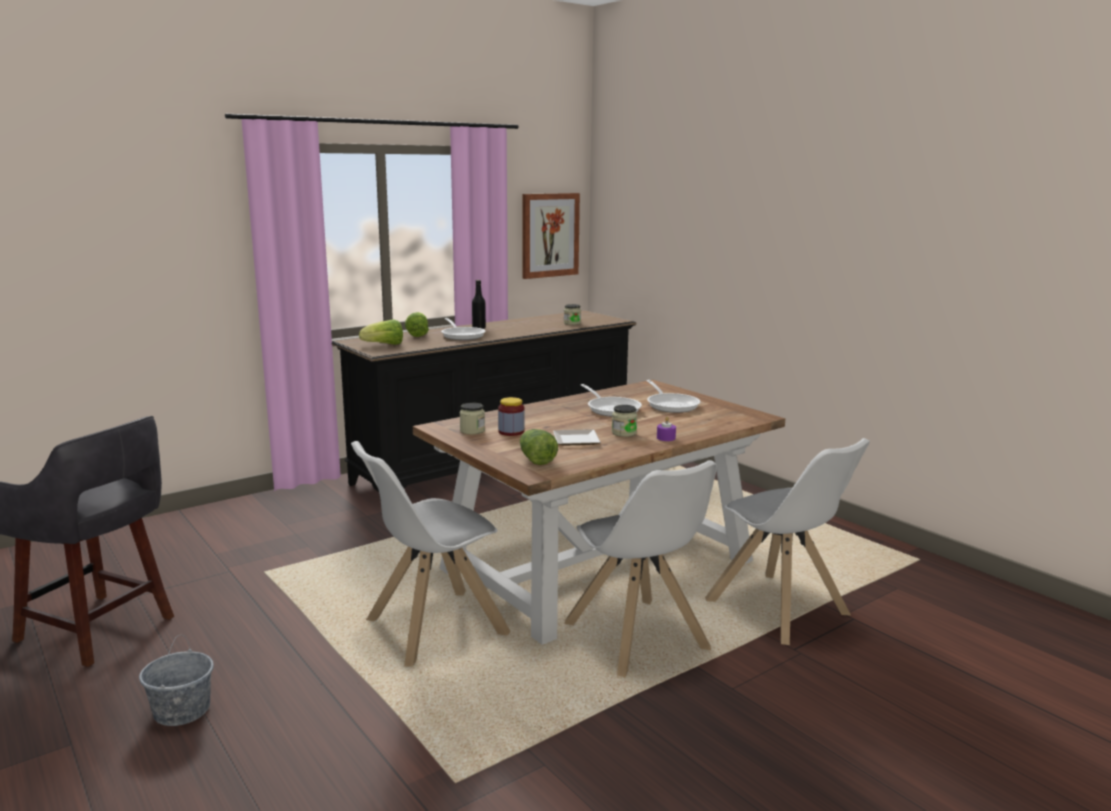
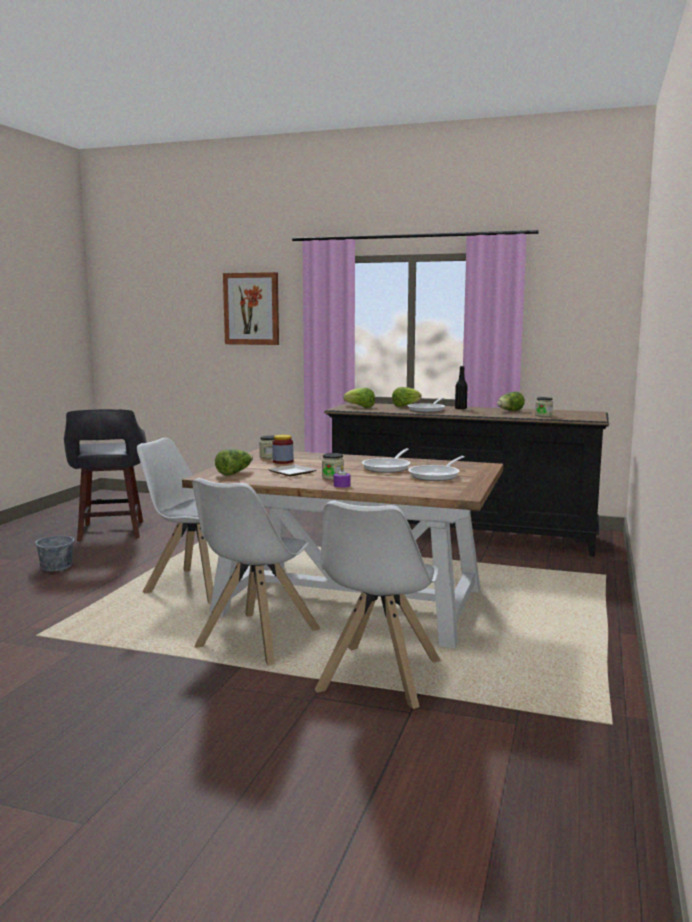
camera: 55 degrees right, 5 degrees down
picture [522,193,580,279] -> picture moved to [223,272,279,345]
none -> lettuce [497,391,525,411]

